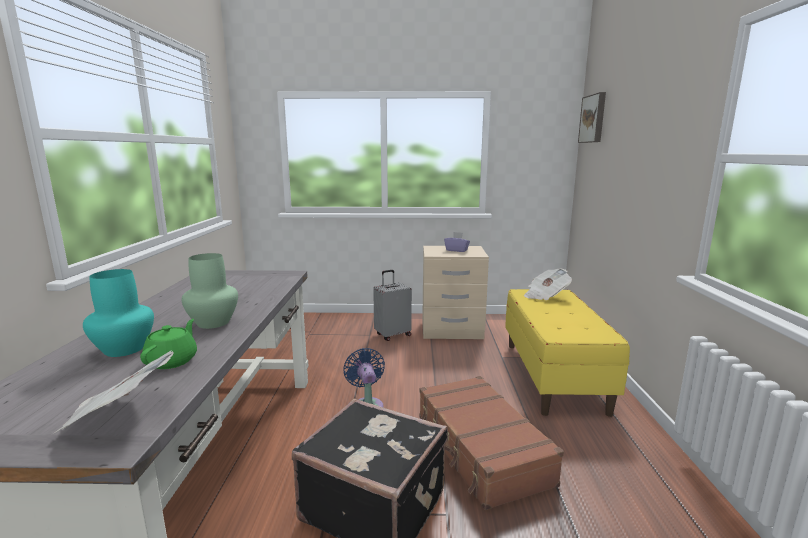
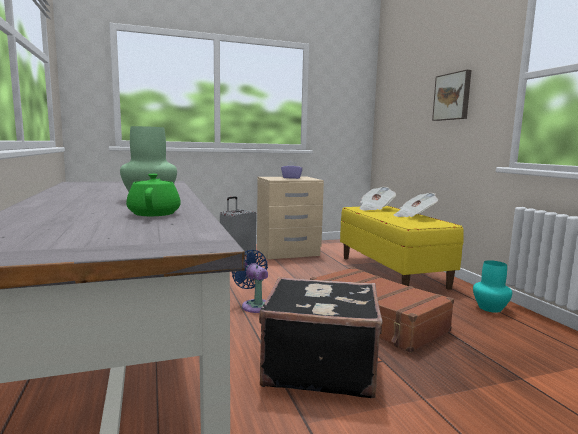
camera: 20 degrees left, 5 degrees down
newspaper [53,350,174,434] -> newspaper moved to [393,193,438,217]
turquoise vase [83,269,154,357] -> turquoise vase moved to [473,260,512,313]
picture [578,92,606,143] -> picture moved to [432,70,471,121]

